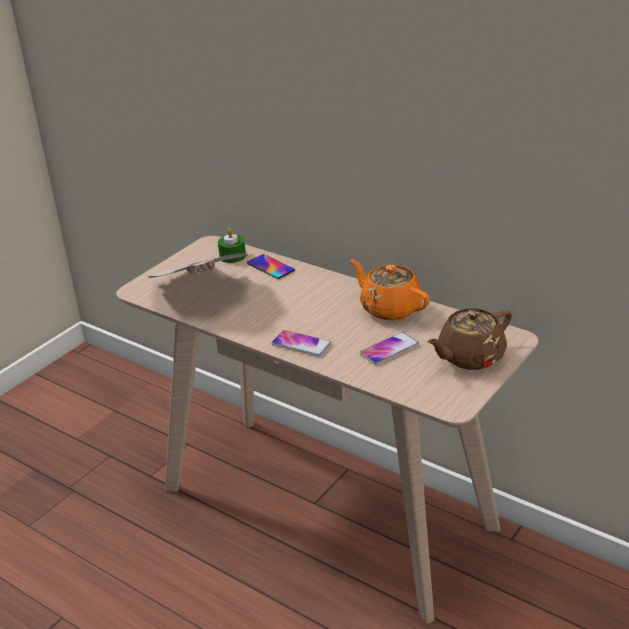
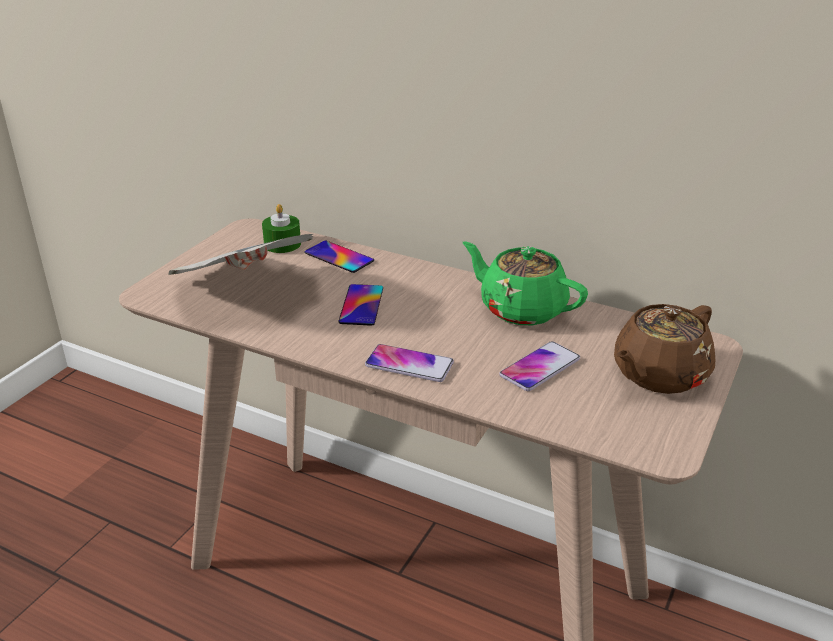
camera: 10 degrees left, 0 degrees up
orange teapot [350,259,430,320] -> green teapot [463,241,588,325]
none -> phone [338,284,383,326]

